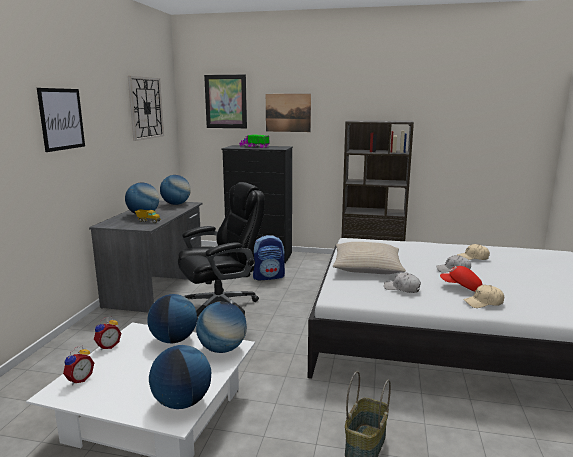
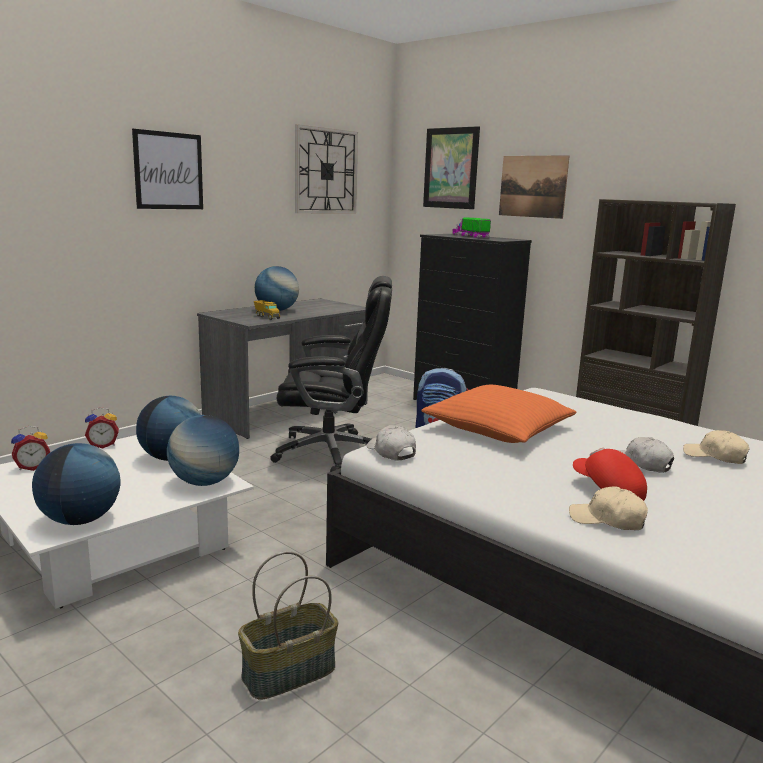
camera: 30 degrees right, 0 degrees up
globe [160,175,191,205] -> none
beige pillow [333,242,406,274] -> orange pillow [422,385,577,443]
white cap [384,273,421,293] -> white cap moved to [367,425,416,461]

